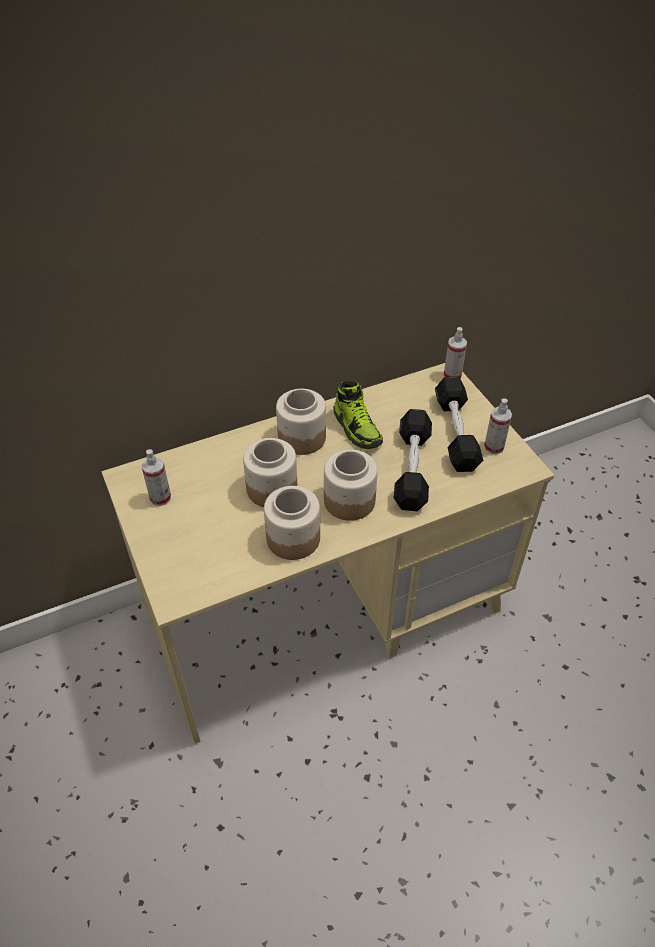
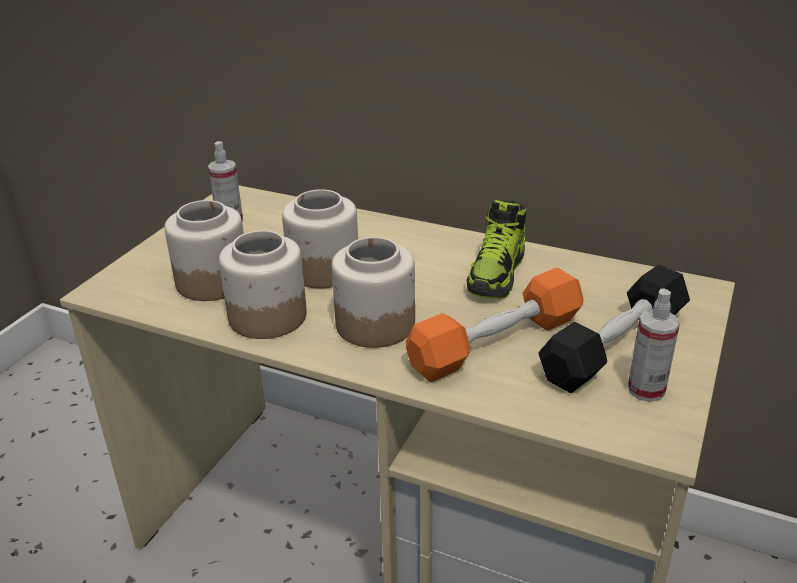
camera: 50 degrees right, 15 degrees down
jar [276,389,326,455] -> jar moved to [164,200,244,301]
black dumbbell [394,409,432,511] -> orange dumbbell [406,268,584,382]
spray bottle [444,327,467,379] -> none

